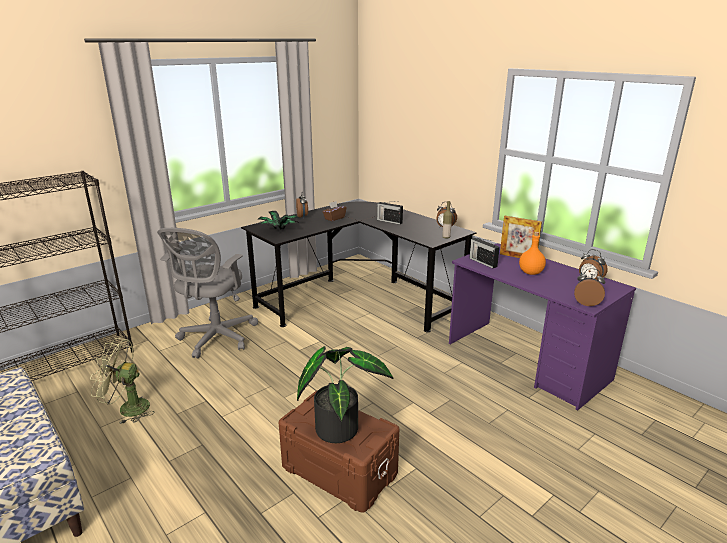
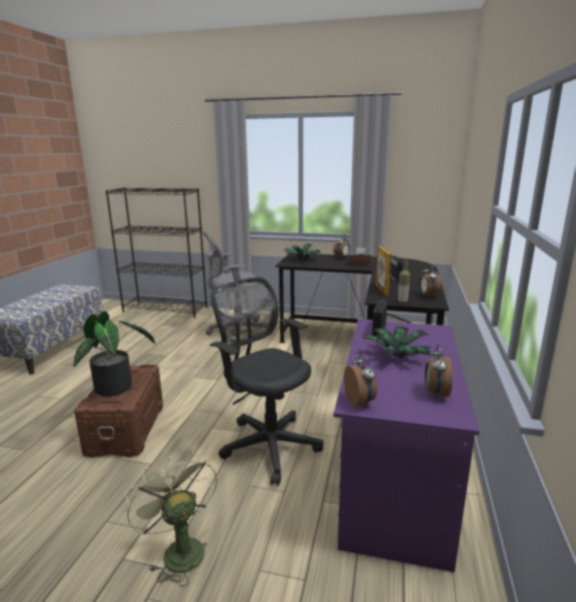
camera: 55 degrees right, 5 degrees down
green fan [90,338,154,424] -> green fan moved to [125,451,217,586]
picture frame [500,216,542,258] -> picture frame moved to [376,246,391,296]
orange bottle [519,232,546,275] -> potted plant [363,326,432,359]
none -> black office chair [210,277,324,486]

